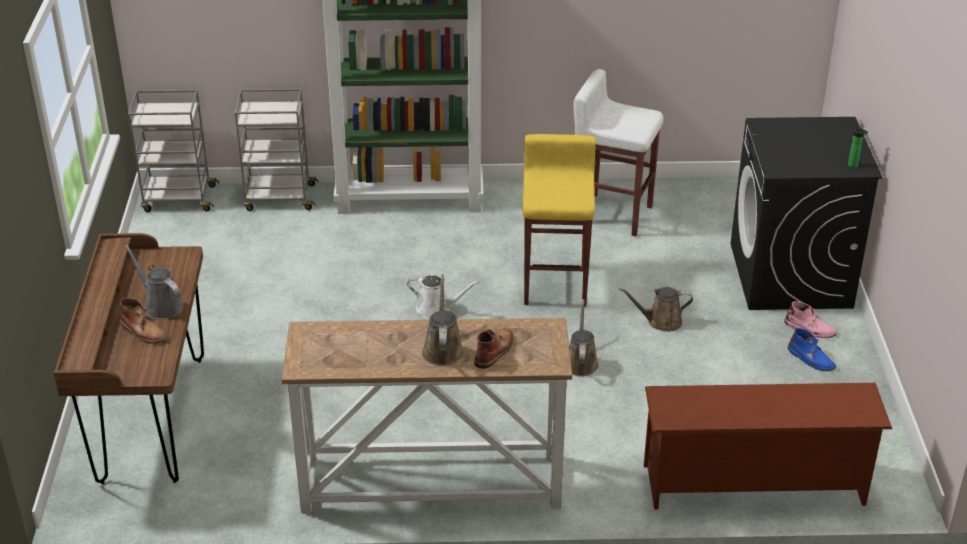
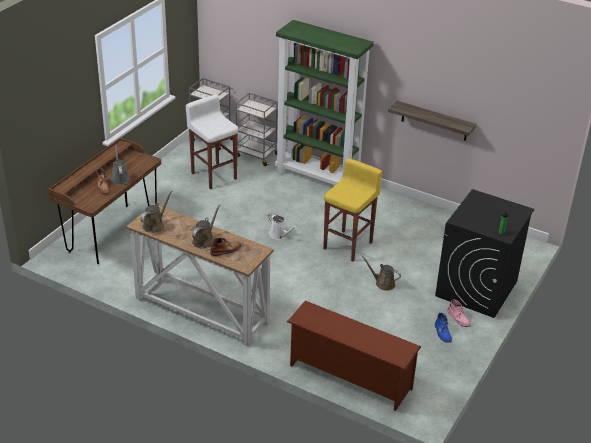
camera: 30 degrees right, 0 degrees up
brown watering can [569,299,598,377] -> brown watering can moved to [140,191,173,233]
white stool [573,69,664,237] -> white stool moved to [186,95,239,189]
none -> shelf [388,100,476,141]

